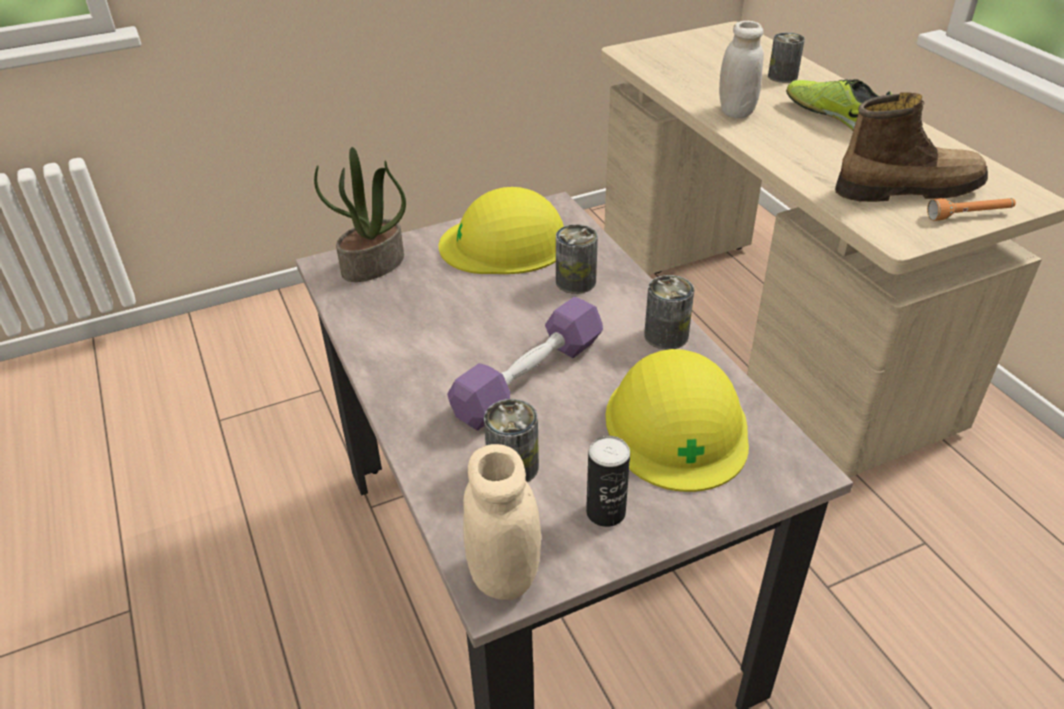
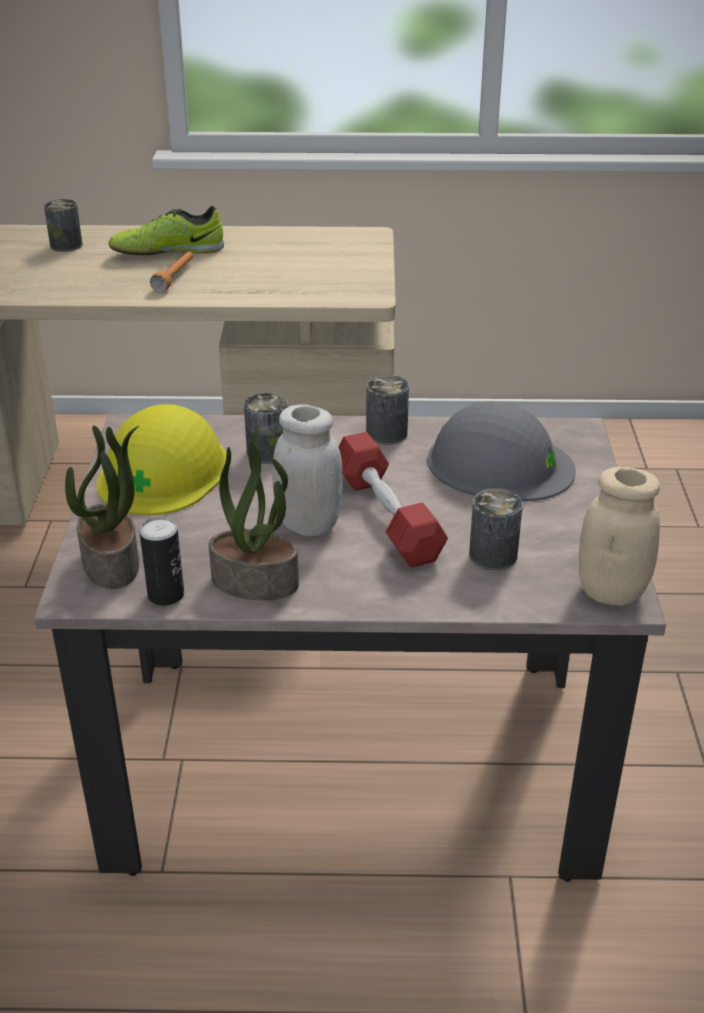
camera: 65 degrees left, 5 degrees down
purple dumbbell [447,297,603,430] -> red dumbbell [339,432,448,568]
can [586,436,630,527] -> can moved to [139,517,184,606]
yellow hard hat [605,349,749,492] -> grey hard hat [427,401,576,501]
white jar [719,21,764,118] -> white jar moved to [272,404,343,536]
boot [835,92,988,202] -> none
orange flashlight [927,198,1016,221] -> orange flashlight moved to [150,251,193,292]
none -> potted plant [209,429,299,601]

